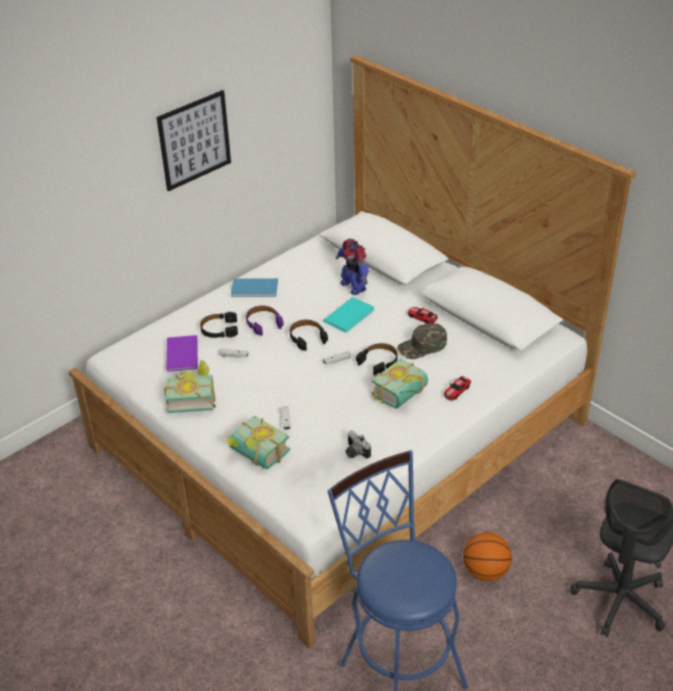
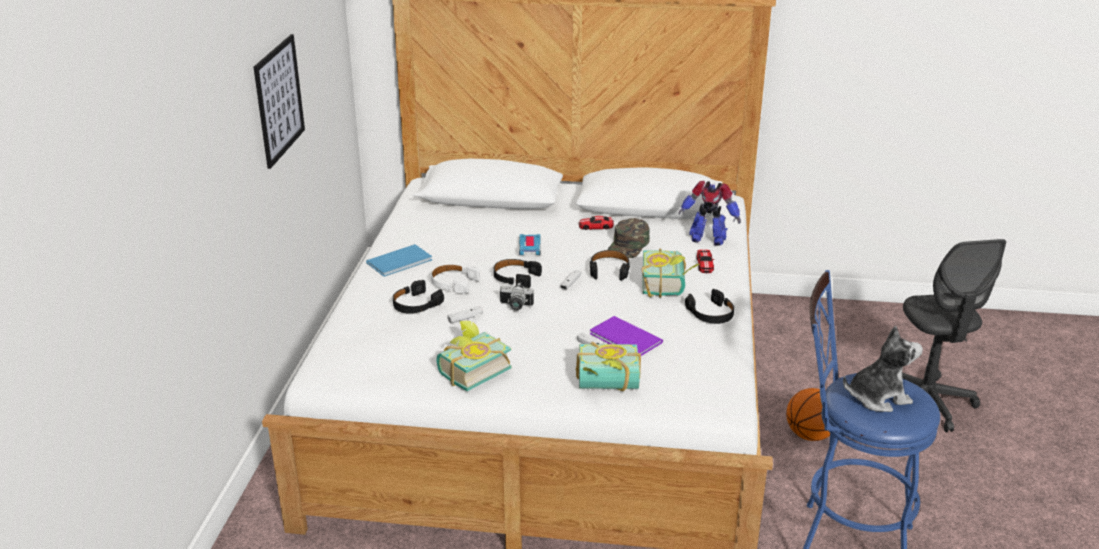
camera: 40 degrees left, 10 degrees down
purple book [166,335,198,372] -> purple book moved to [590,316,663,356]
purple headphones [246,305,284,336] -> white headphones [431,264,480,294]
turquoise book [323,297,374,333] -> toy car [519,234,541,255]
toy robot [336,238,368,295] -> toy robot moved to [678,181,741,246]
camera [345,430,371,459] -> camera moved to [500,282,534,311]
none -> black headphones [685,289,734,324]
none -> plush toy [843,326,923,412]

